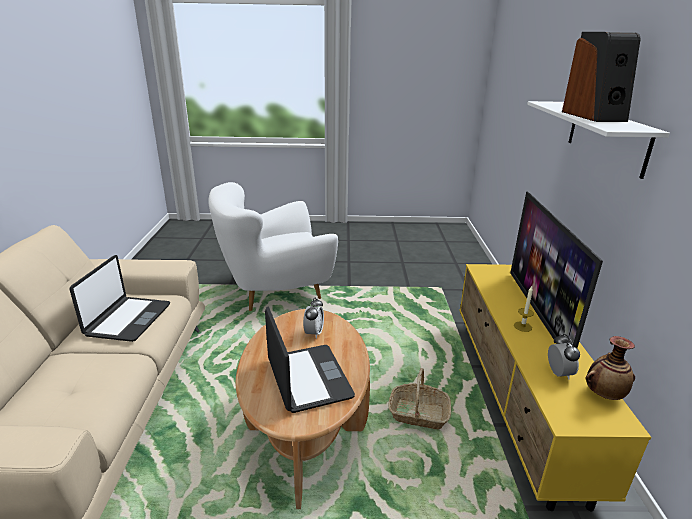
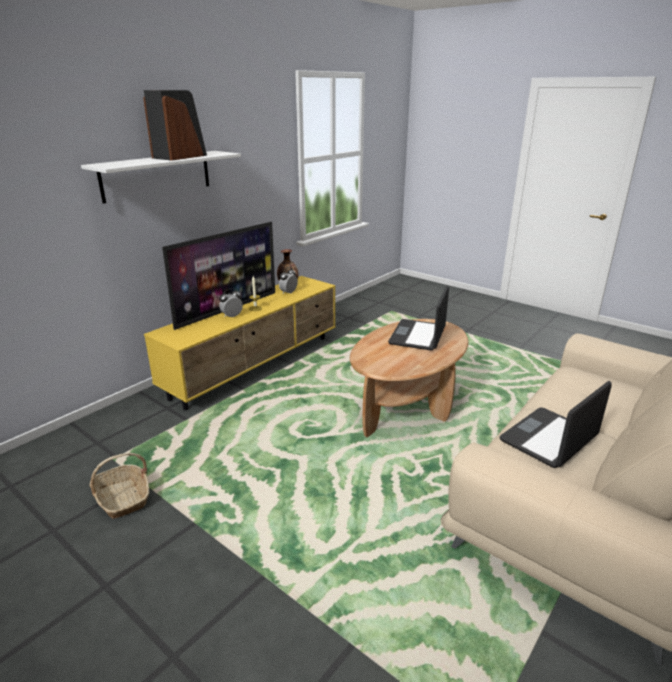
camera: 140 degrees left, 0 degrees up
white armchair [208,182,338,311] -> none
alarm clock [303,298,324,339] -> alarm clock moved to [219,288,243,318]
basket [388,368,451,430] -> basket moved to [90,453,149,519]

